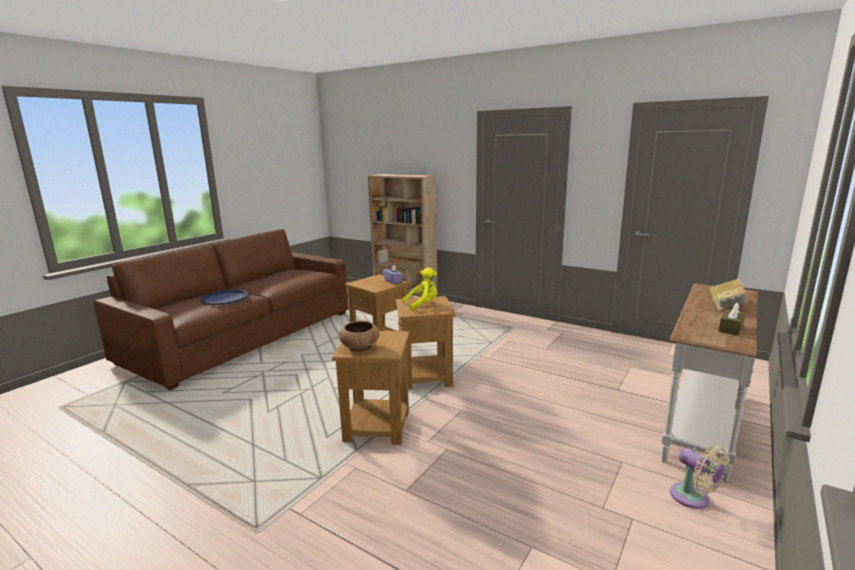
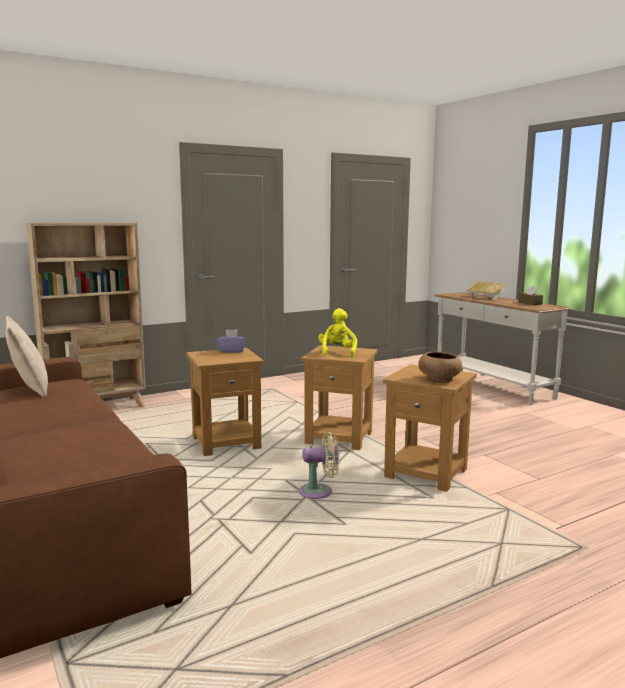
camera: 65 degrees left, 5 degrees down
blue tray [200,290,248,305] -> none
beige fan [670,446,729,509] -> beige fan moved to [299,432,340,499]
none -> beige pillow [6,316,48,397]

